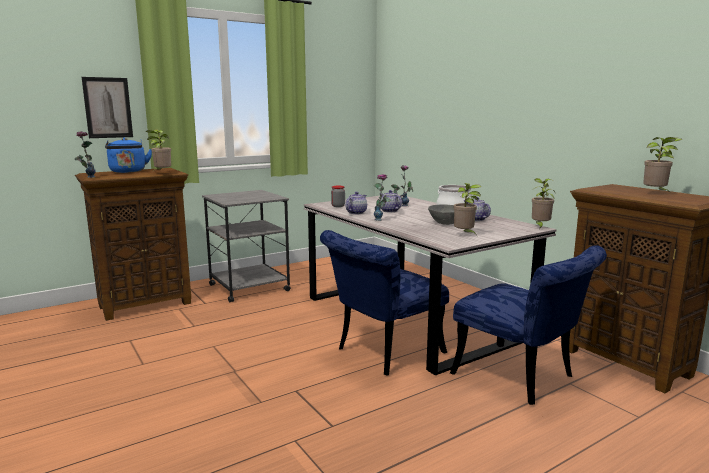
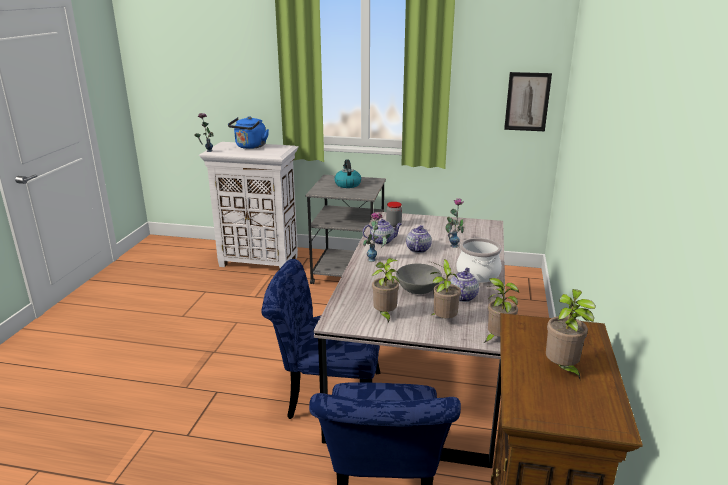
camera: 45 degrees right, 10 degrees up
brown cabinet [75,168,191,321] -> white cabinet [199,142,299,269]
picture [82,77,133,138] -> picture moved to [504,72,552,131]
potted plant [145,129,171,172] -> potted plant moved to [430,259,461,318]
none -> kettle [334,160,361,188]

